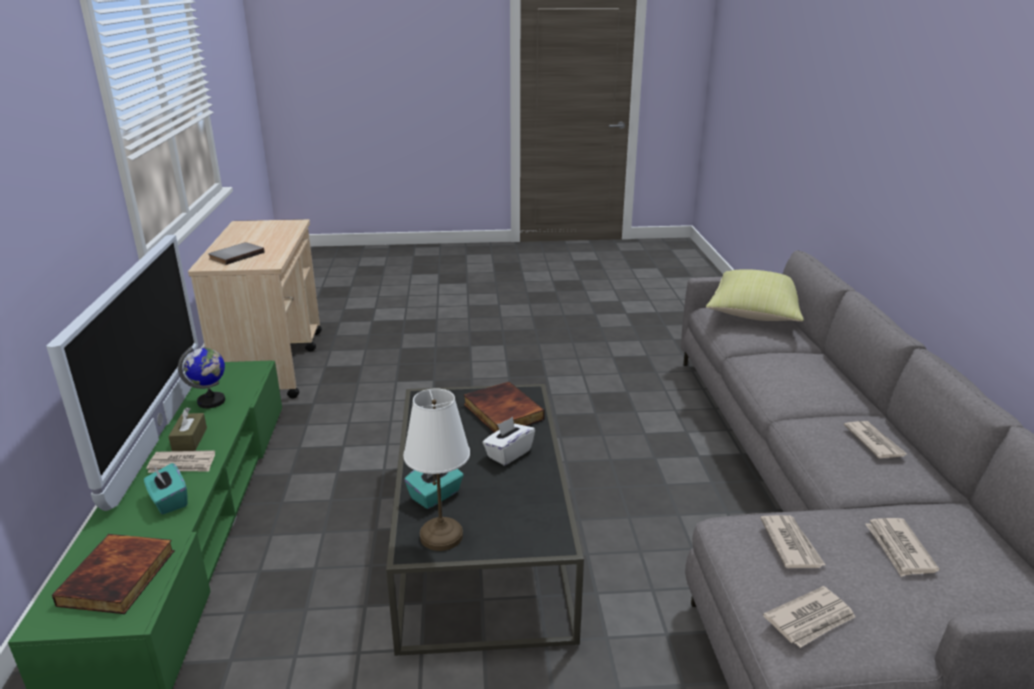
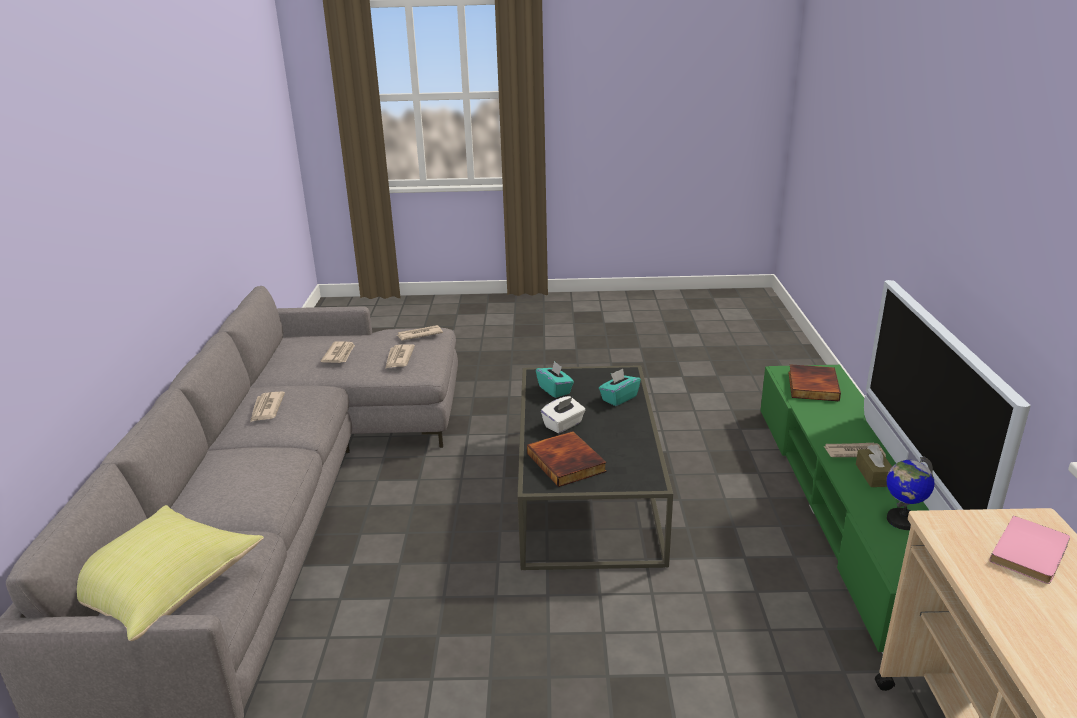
camera: 175 degrees left, 0 degrees up
turquoise tissue box [144,463,188,514] -> turquoise tissue box moved to [536,361,574,398]
grey book [208,242,265,265] -> pink book [990,516,1070,584]
white table lamp [403,388,470,551] -> none

